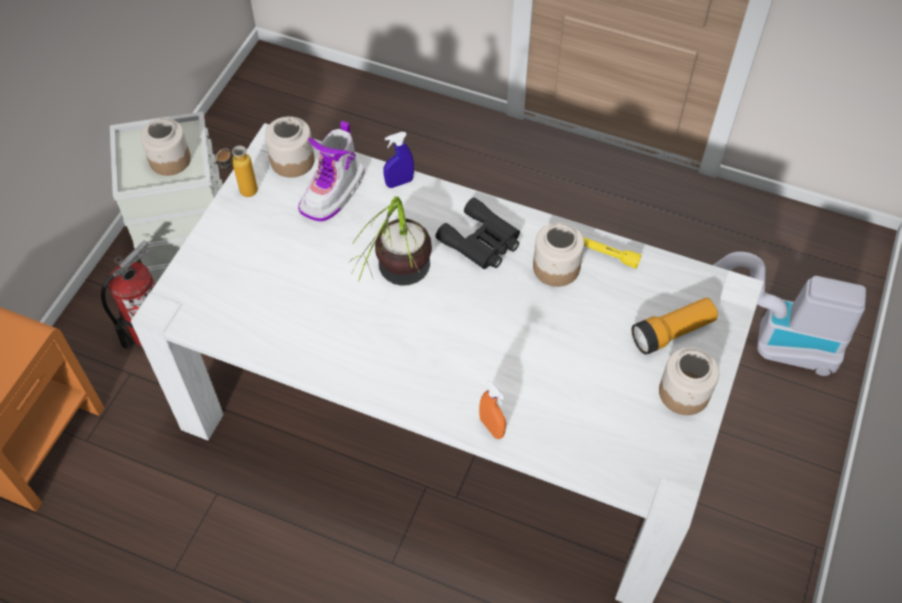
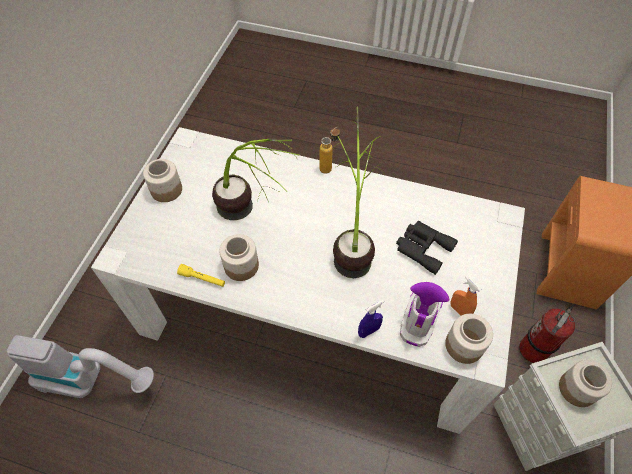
camera: 175 degrees right, 0 degrees up
bottle [216,146,258,197] -> bottle moved to [319,127,340,174]
black binoculars [435,197,520,269] -> black binoculars moved to [396,221,458,275]
orange spray bottle [479,380,506,439] -> orange spray bottle moved to [450,276,481,315]
flashlight [632,297,718,355] -> none
none -> potted plant [212,139,300,220]

